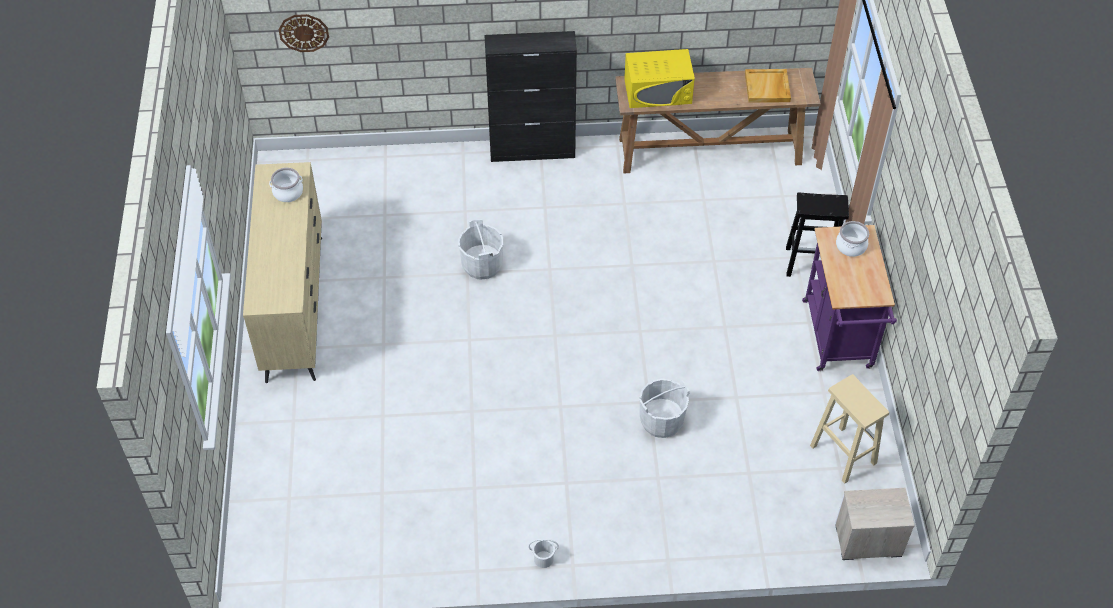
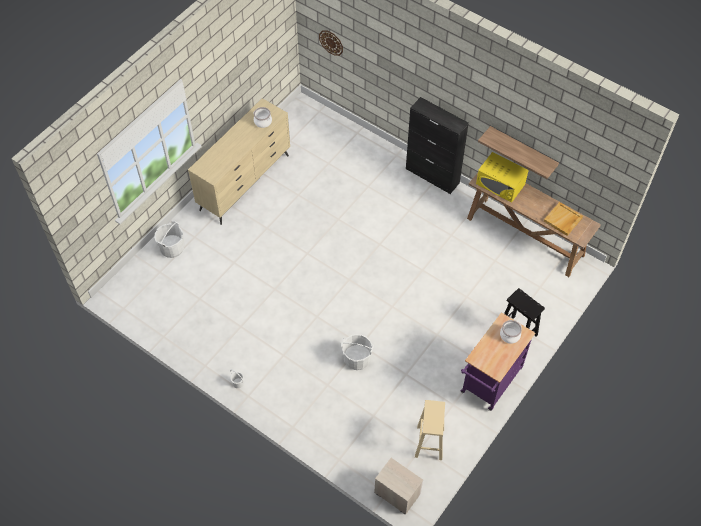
camera: 40 degrees right, 5 degrees up
white bucket [458,219,503,280] -> white bucket moved to [154,221,185,258]
none -> shelf [478,126,559,179]

